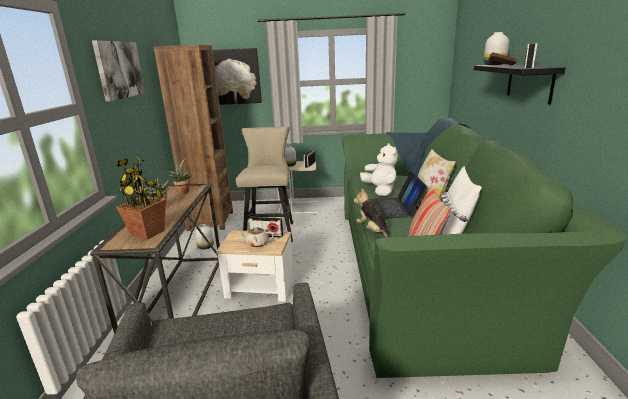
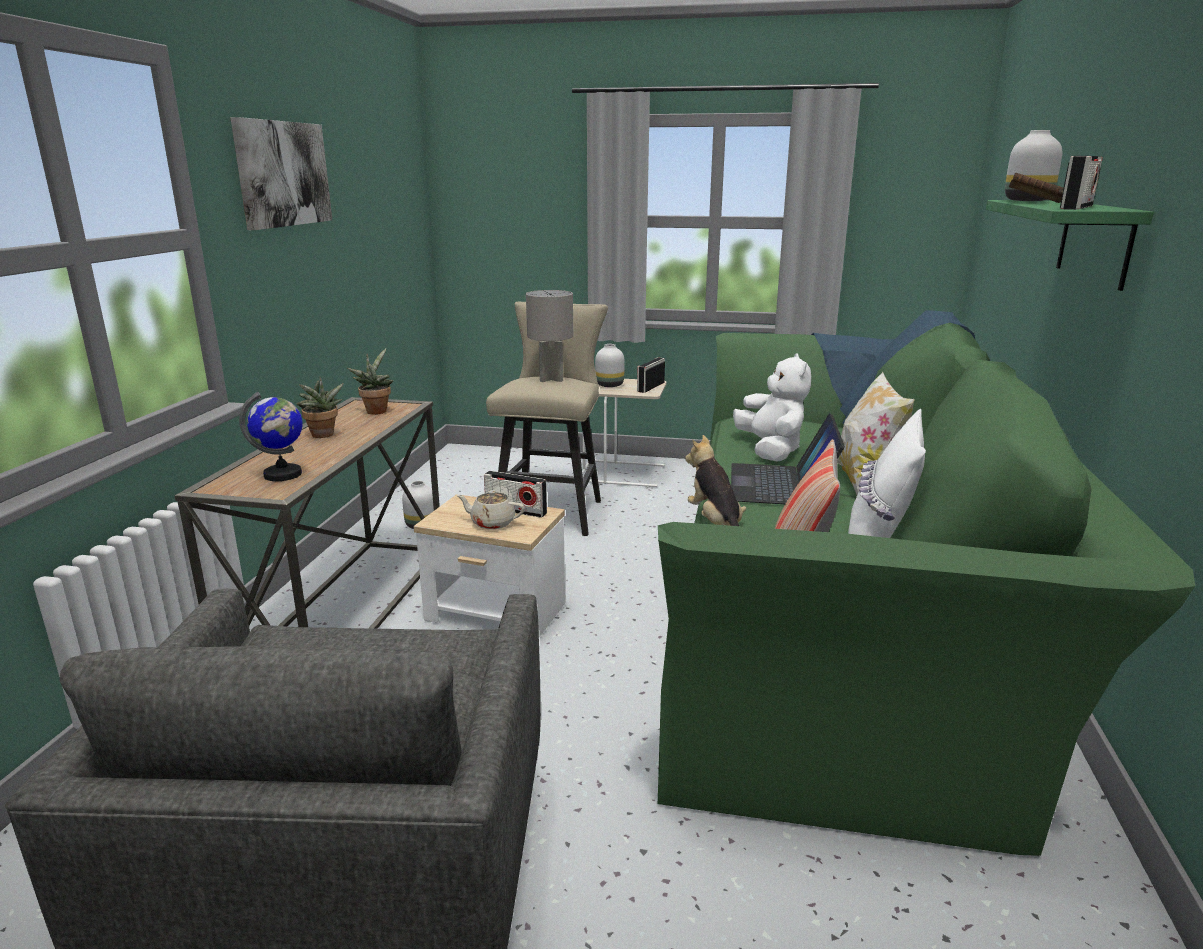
camera: 10 degrees right, 0 degrees up
potted plant [116,155,166,240] -> globe [239,392,303,481]
brown bookcase [154,45,233,231] -> none
picture [213,48,262,105] -> none
black shelf [474,64,565,104] -> green shelf [986,200,1154,291]
none -> grey table lamp [526,290,573,382]

